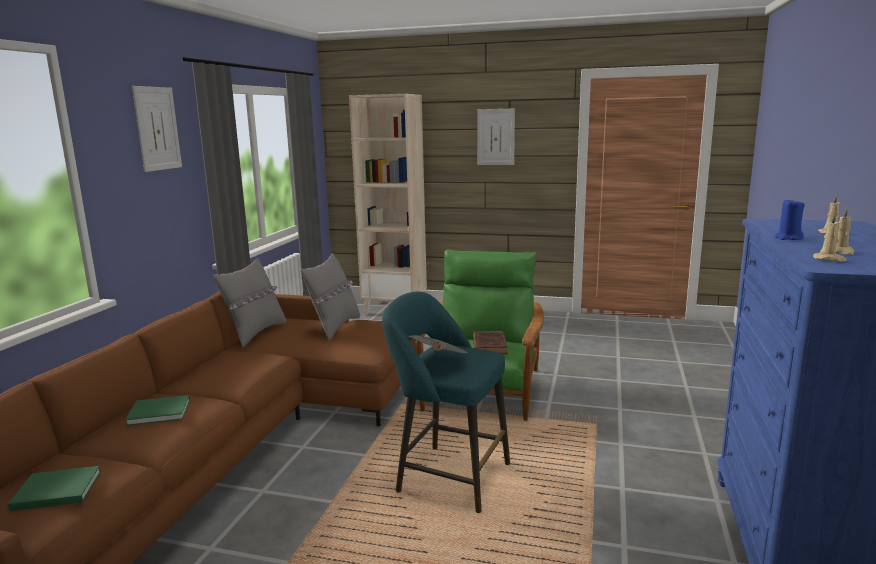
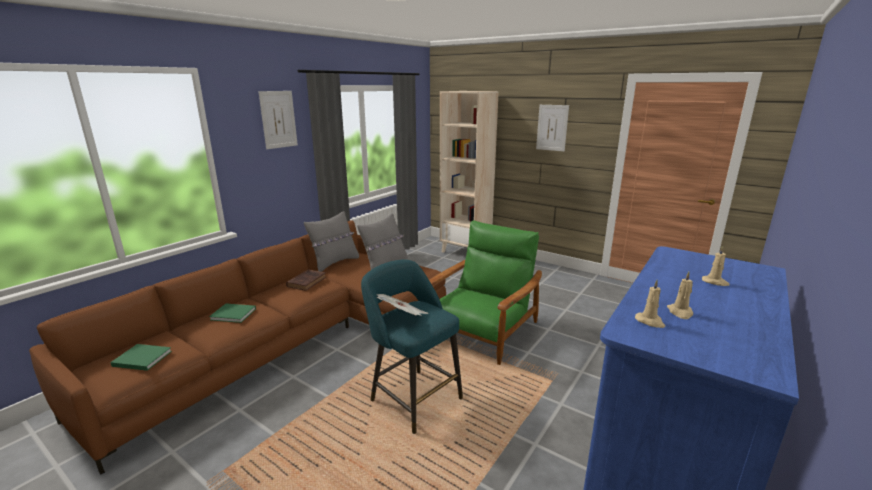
camera: 20 degrees right, 5 degrees up
brown book [473,331,508,354] -> brown book moved to [286,269,326,291]
blue candle [775,198,805,240] -> none

